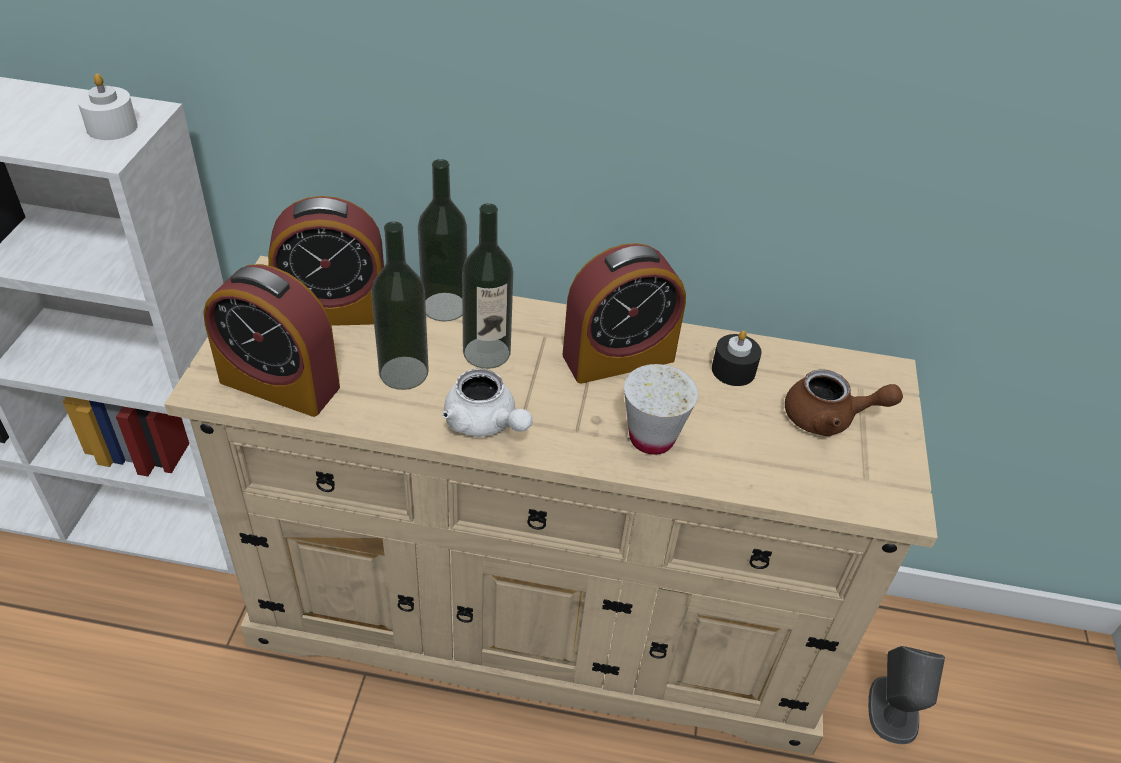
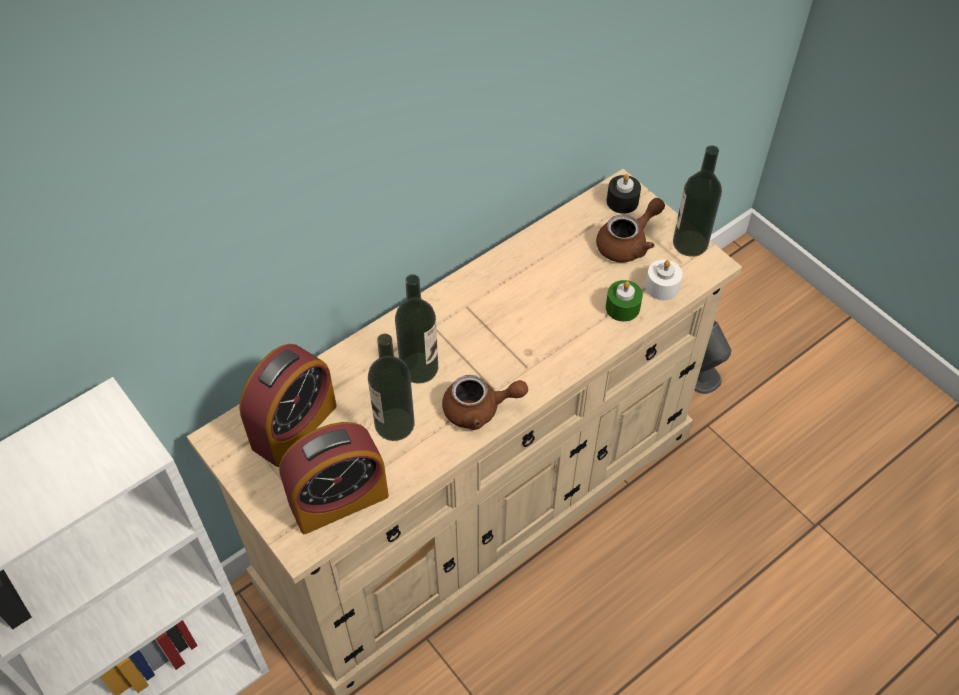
camera: 45 degrees left, 10 degrees up
white candle [77,73,138,140] -> white candle moved to [645,260,683,300]
bottle [418,159,467,322] -> bottle moved to [673,145,722,257]
white teapot [442,369,533,437] -> brown teapot [442,375,528,430]
alarm clock [563,243,686,384] -> none
white cup [624,364,698,455] -> none
black candle [712,330,762,386] -> black candle moved to [607,174,641,214]
none -> green candle [606,280,643,322]

